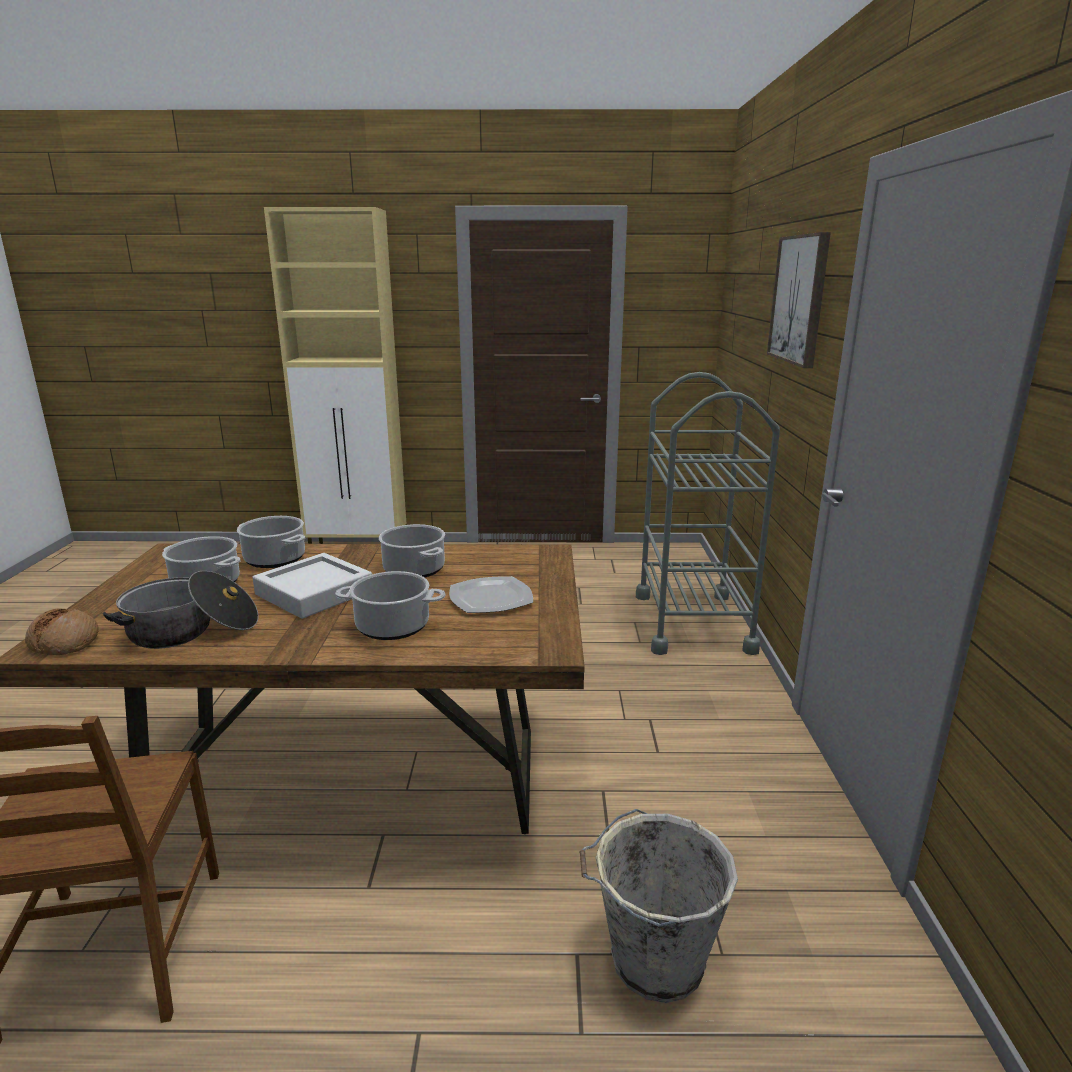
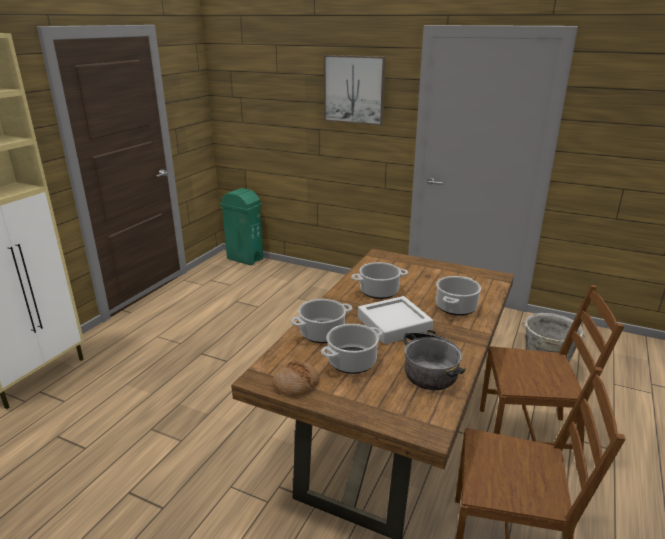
camera: 65 degrees left, 5 degrees up
bread [25,608,99,655] -> bread moved to [272,361,320,396]
plate [449,576,533,613] -> none
grey cart [636,372,780,655] -> none
none -> green trash can [220,188,263,265]
none -> brown chair [480,285,624,468]

